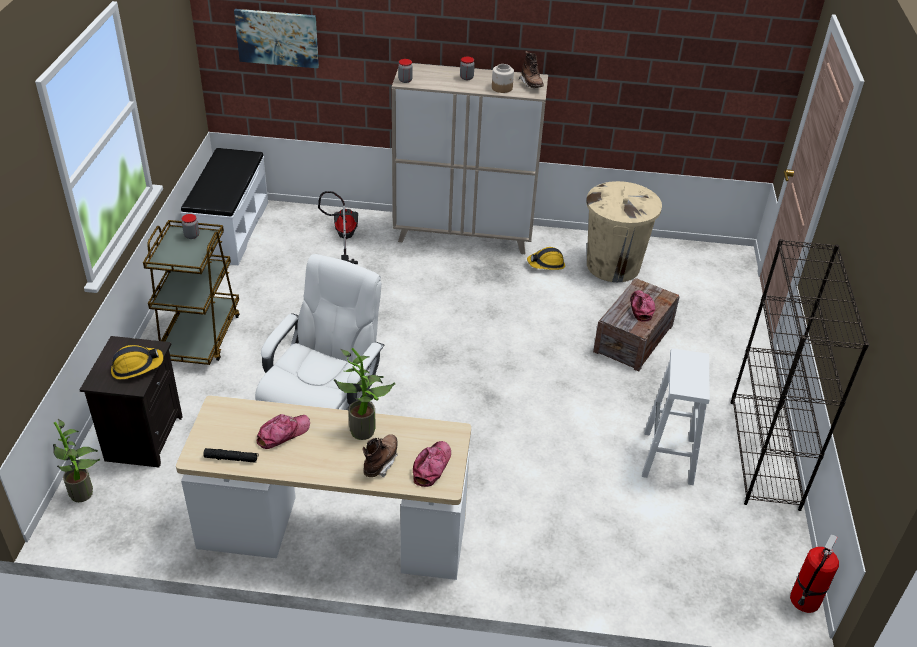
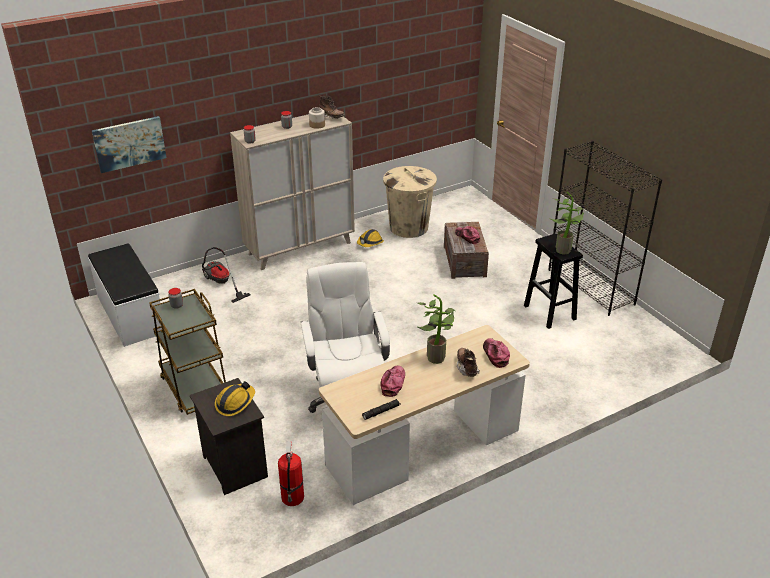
camera: 35 degrees left, 5 degrees down
potted plant [53,419,100,502] -> potted plant moved to [549,192,584,254]
white stool [642,348,710,485] -> black stool [524,234,583,329]
fire extinguisher [790,534,839,613] -> fire extinguisher moved to [278,441,304,506]

